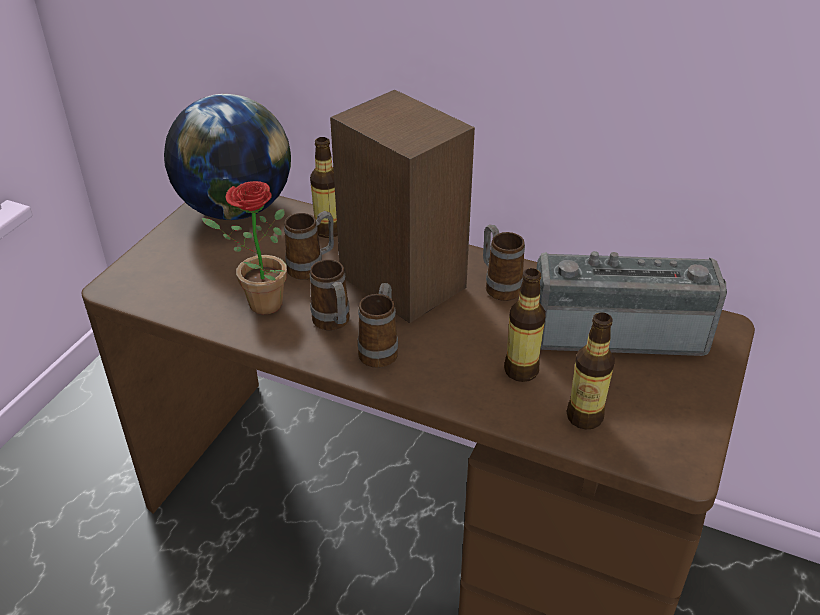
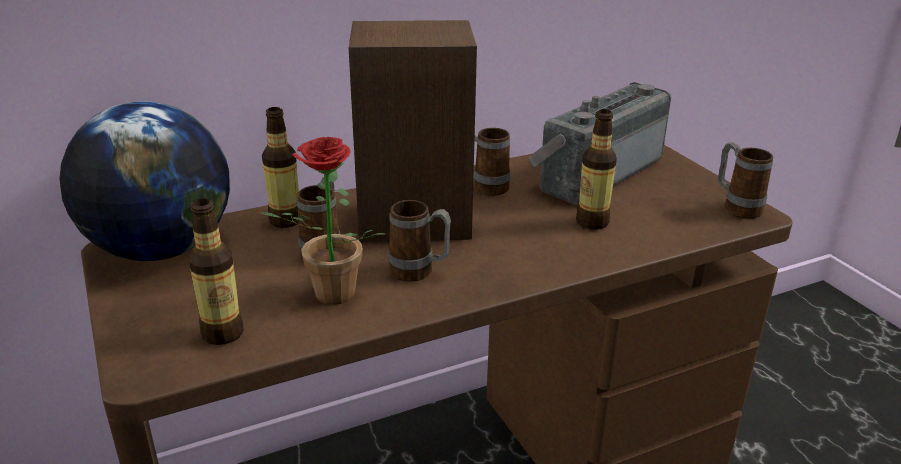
camera: 50 degrees left, 10 degrees down
mug [357,283,398,368] -> mug moved to [718,142,773,219]
bottle [567,312,615,429] -> bottle moved to [188,199,243,345]

